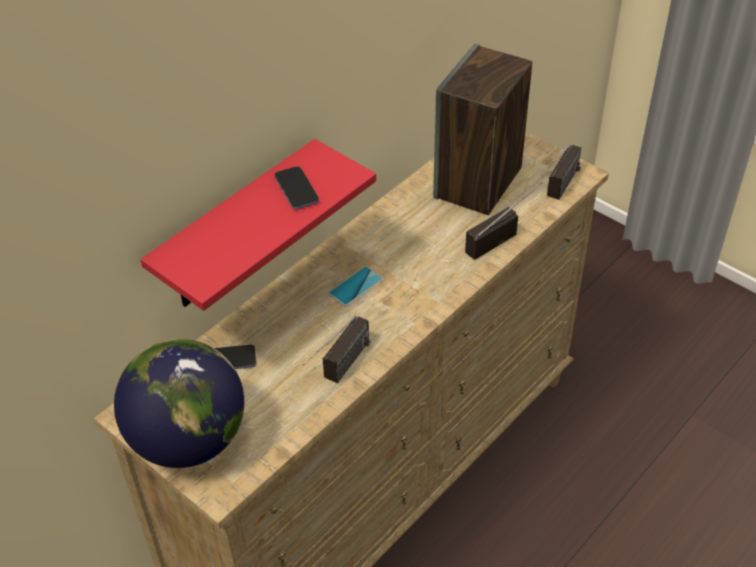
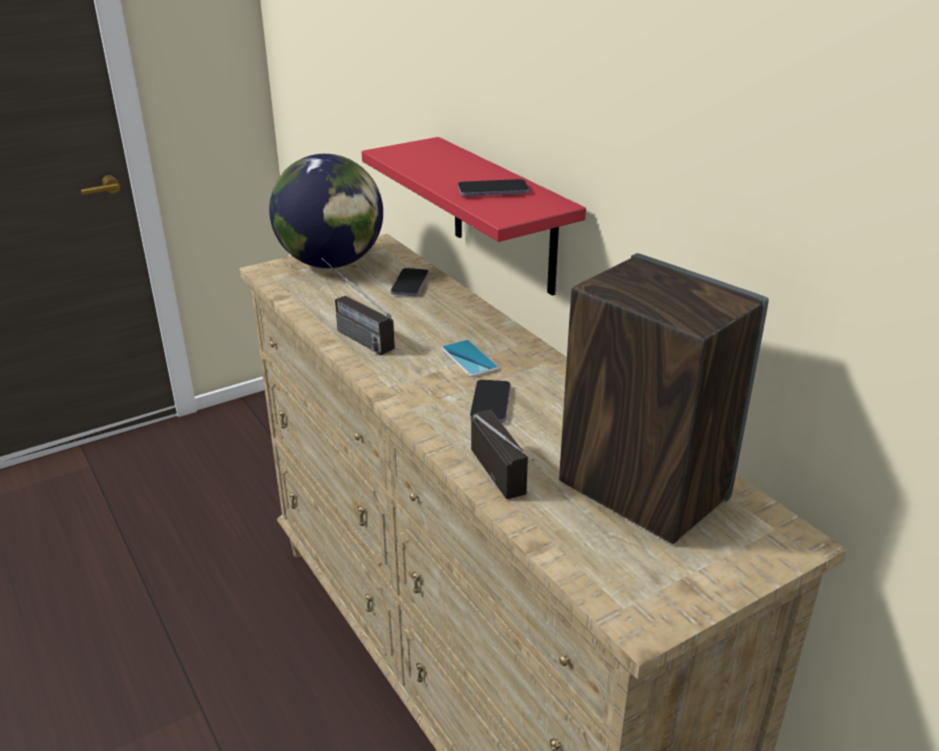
camera: 105 degrees right, 15 degrees down
radio [541,144,581,200] -> none
none -> phone [470,380,510,423]

